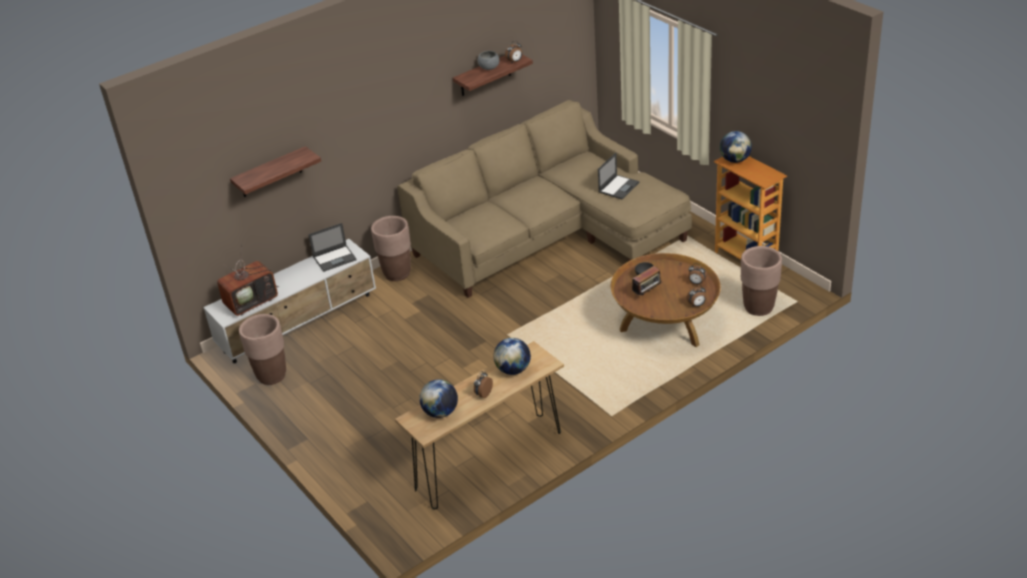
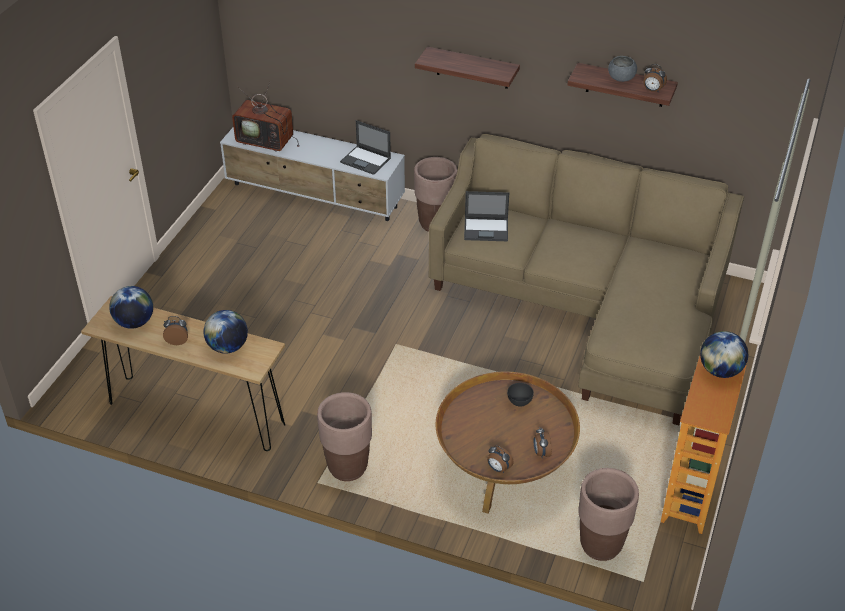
camera: 55 degrees right, 5 degrees up
shelf [230,146,321,197] -> shelf moved to [415,47,520,89]
brown planter [239,314,286,385] -> brown planter moved to [317,392,372,481]
laptop [598,153,640,199] -> laptop moved to [464,191,509,241]
radio [632,266,661,295] -> none

